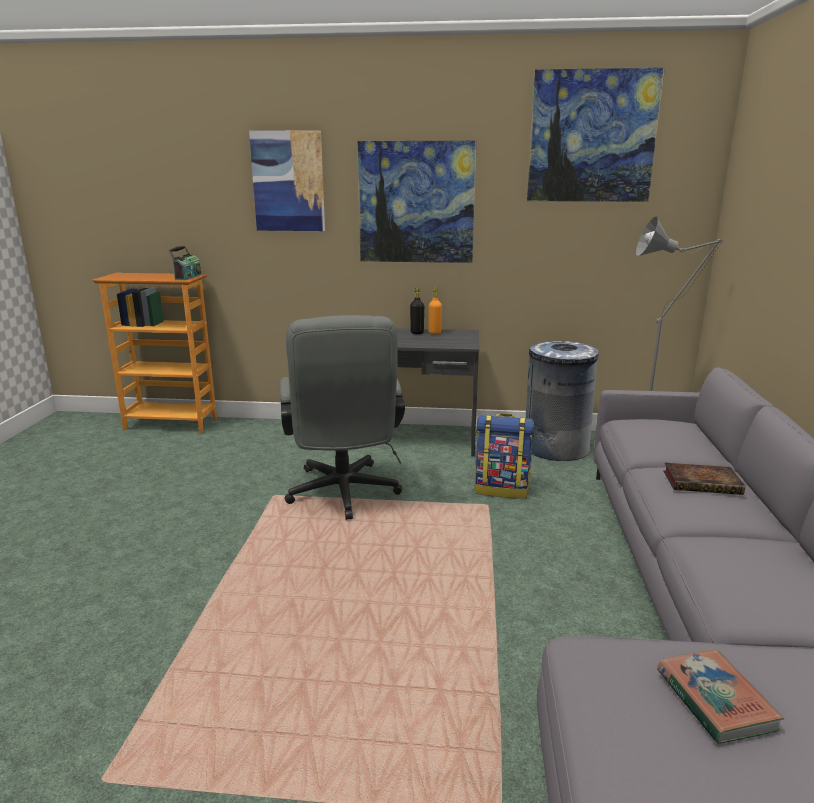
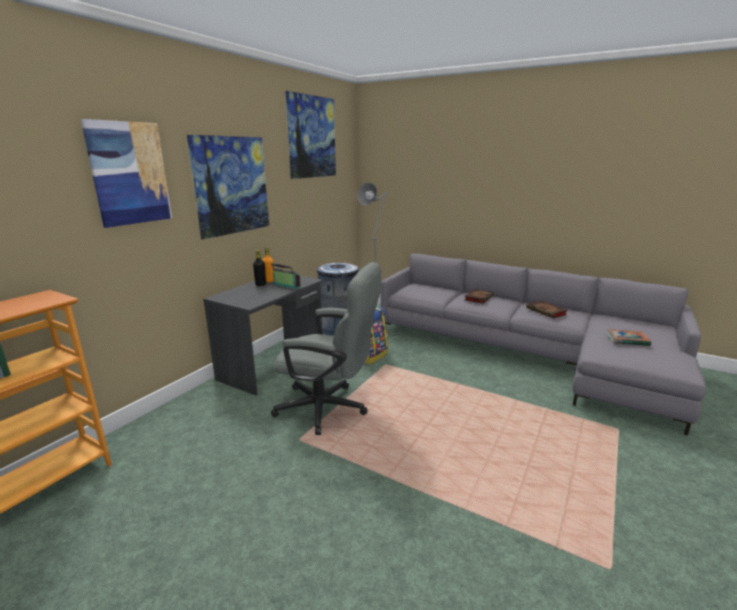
camera: 65 degrees left, 0 degrees up
radio [169,246,201,280] -> radio moved to [271,263,301,289]
none -> book [526,300,568,318]

